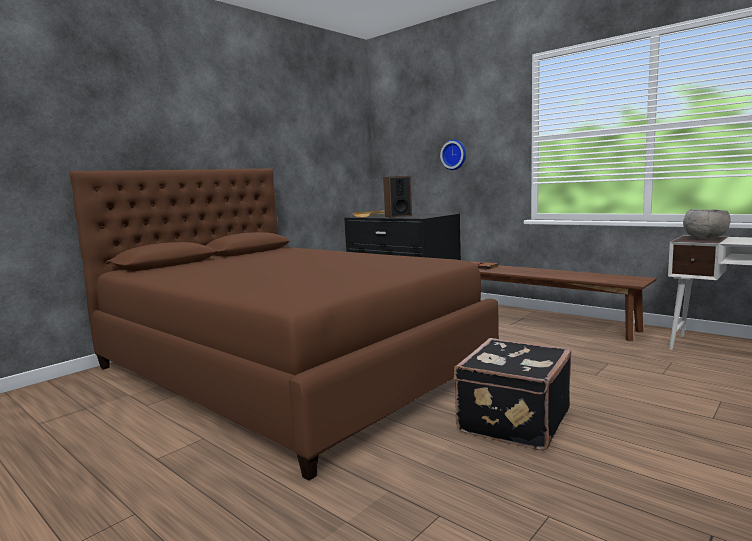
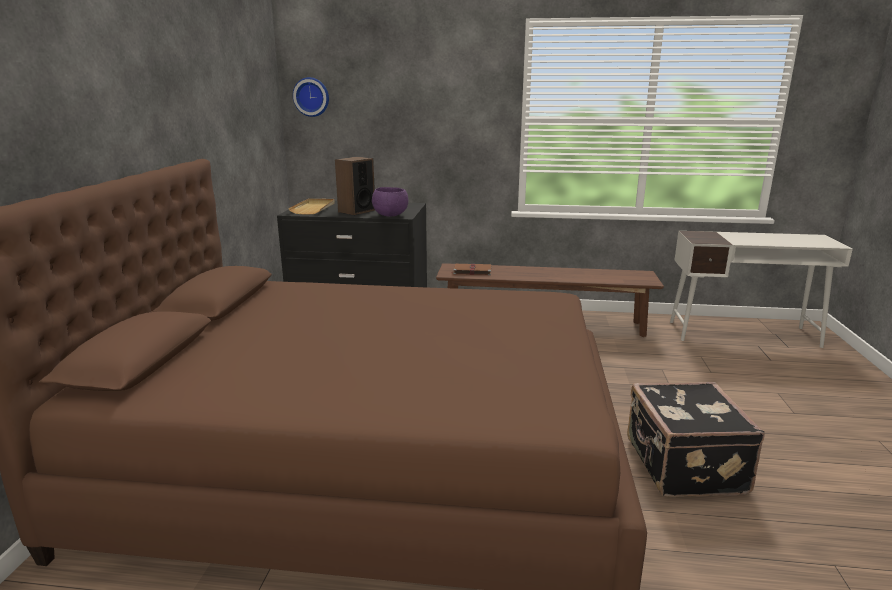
camera: 35 degrees left, 10 degrees up
wall clock [440,140,466,170] -> wall clock moved to [293,77,329,117]
grey bowl [683,209,731,239] -> none
none -> purple bowl [372,187,408,216]

